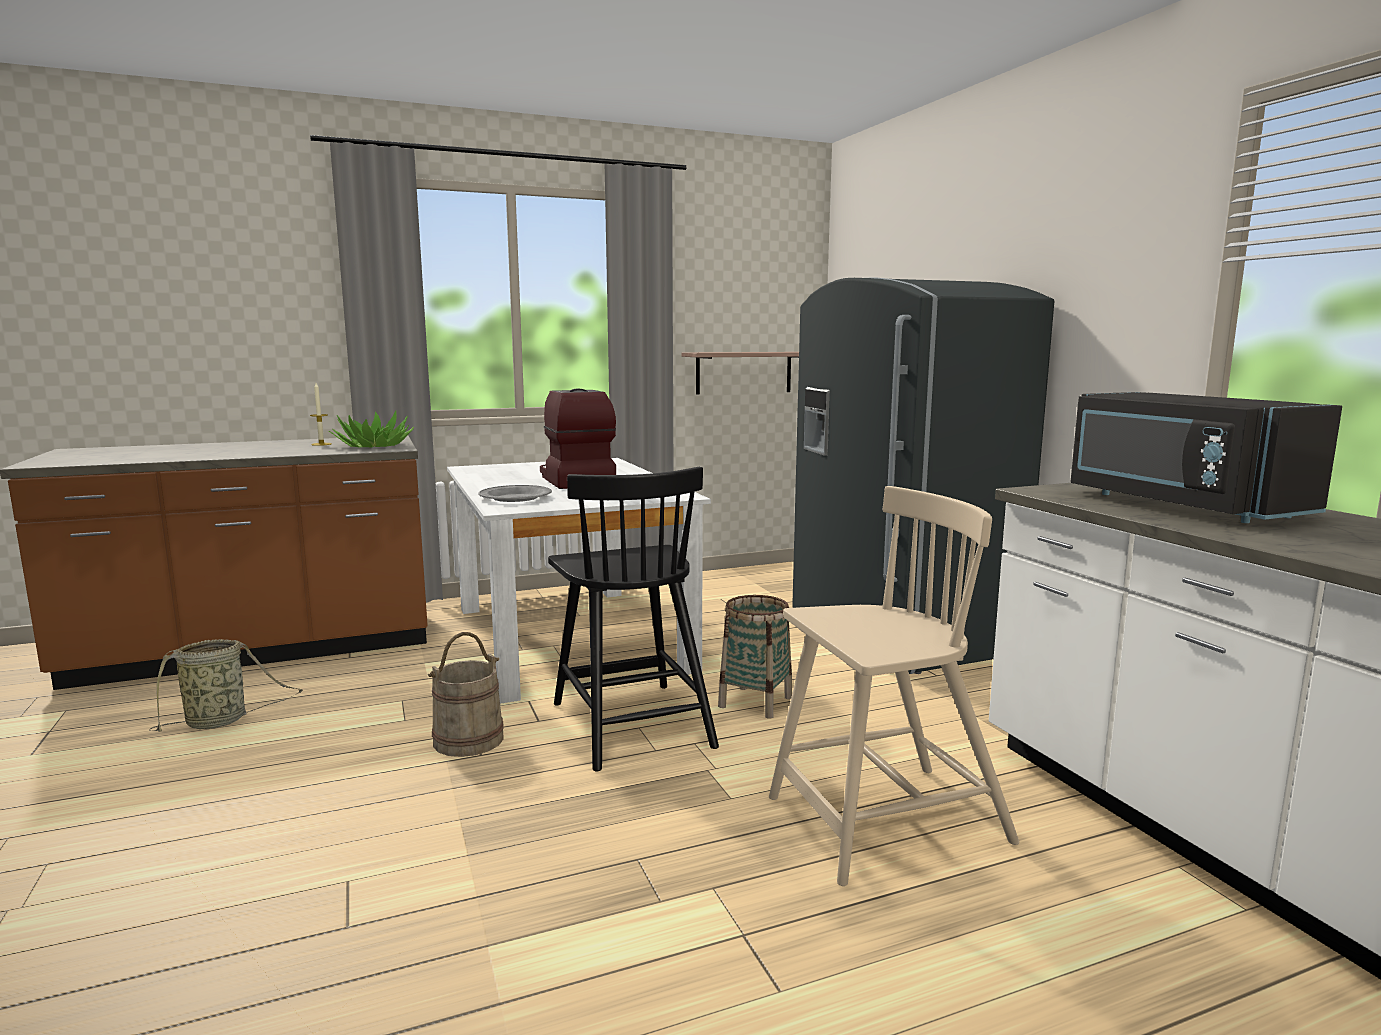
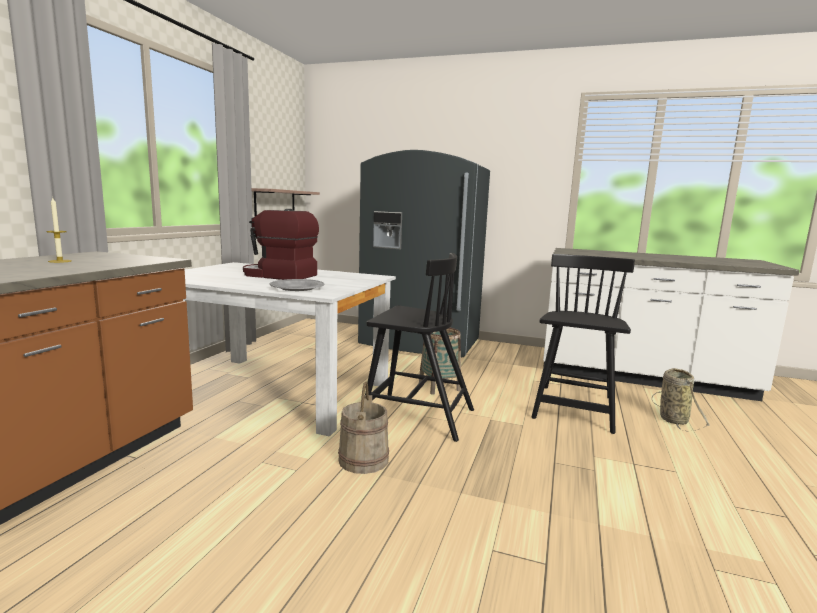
camera: 50 degrees left, 0 degrees up
basket [149,639,303,732] -> basket moved to [651,368,710,431]
potted plant [329,411,414,447] -> none
beige chair [769,486,1019,886] -> black chair [532,254,635,434]
black microwave [1071,392,1342,523] -> none

